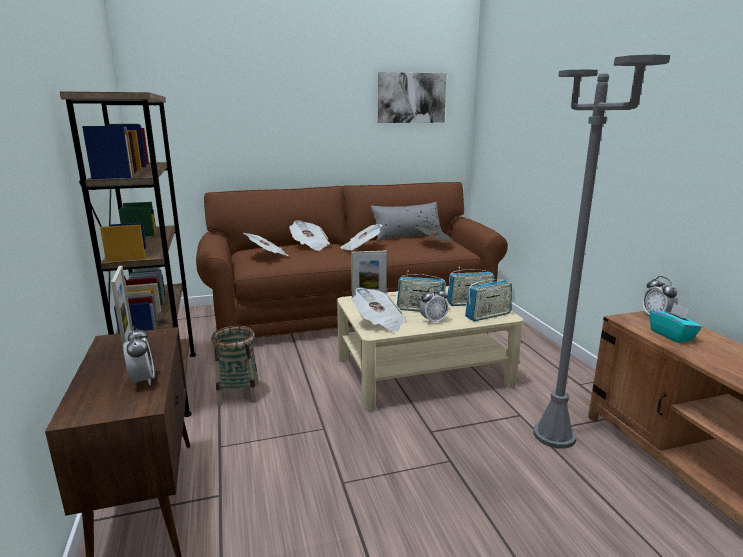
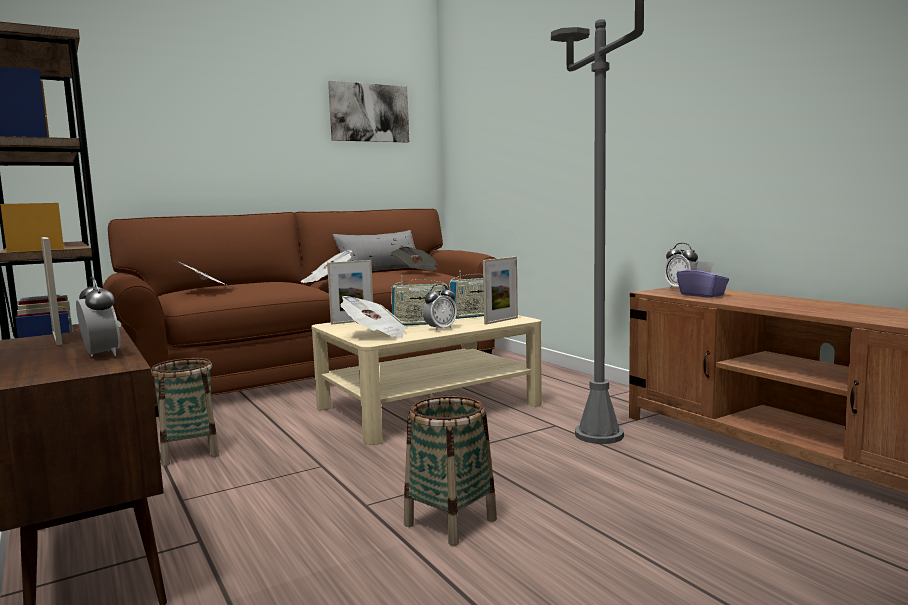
camera: 15 degrees left, 10 degrees down
newspaper [289,220,330,251] -> none
radio [465,279,512,321] -> picture frame [483,257,518,324]
turquoise tissue box [650,303,702,343] -> purple tissue box [676,261,729,298]
none -> basket [404,396,497,546]

